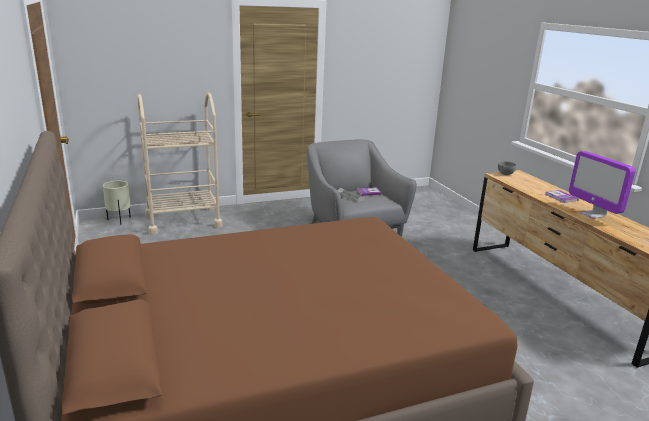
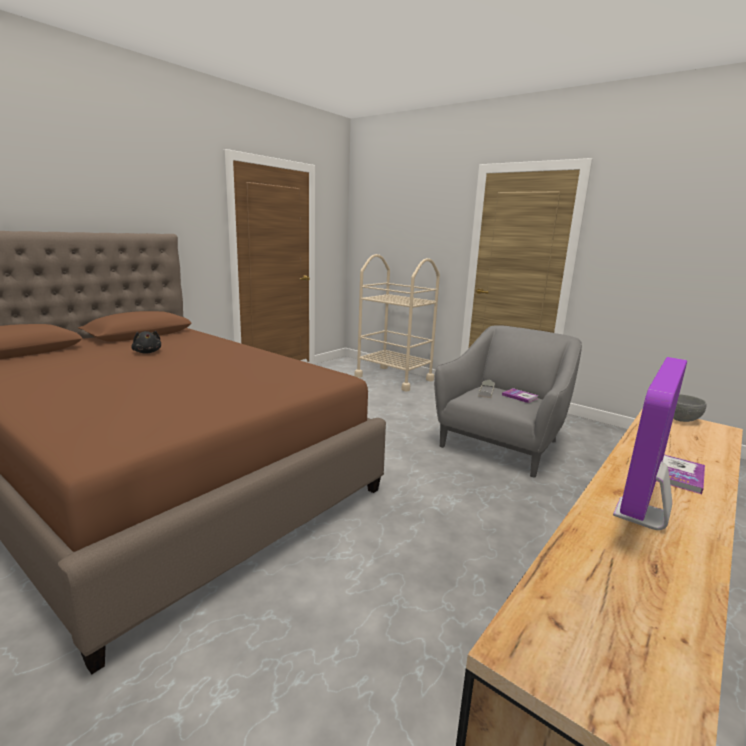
camera: 60 degrees right, 5 degrees down
beige planter [103,181,131,225] -> none
none -> black plush toy [131,331,161,354]

